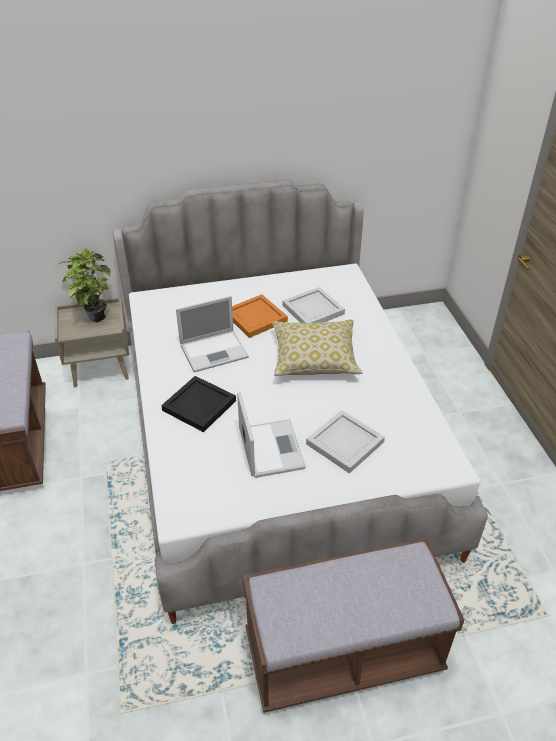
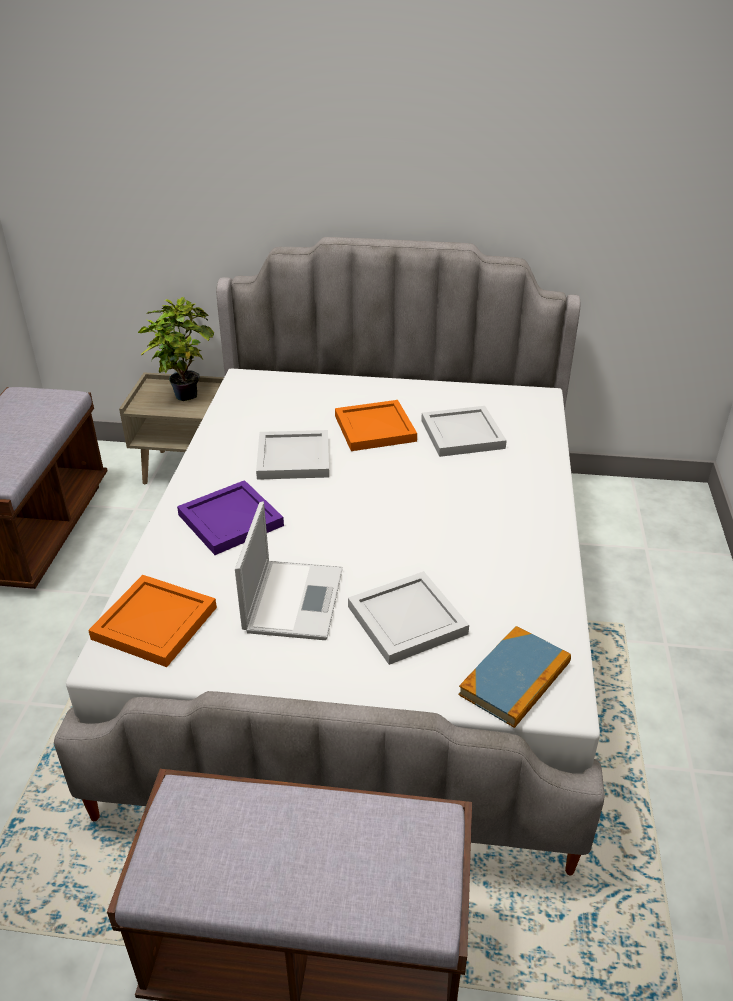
camera: 20 degrees right, 5 degrees down
black tray [161,376,236,432] -> purple tray [177,480,284,555]
laptop [176,296,249,372] -> white tray [256,430,329,480]
pillow [272,319,363,376] -> none
none -> orange tray [88,575,217,667]
none -> book [458,626,571,728]

